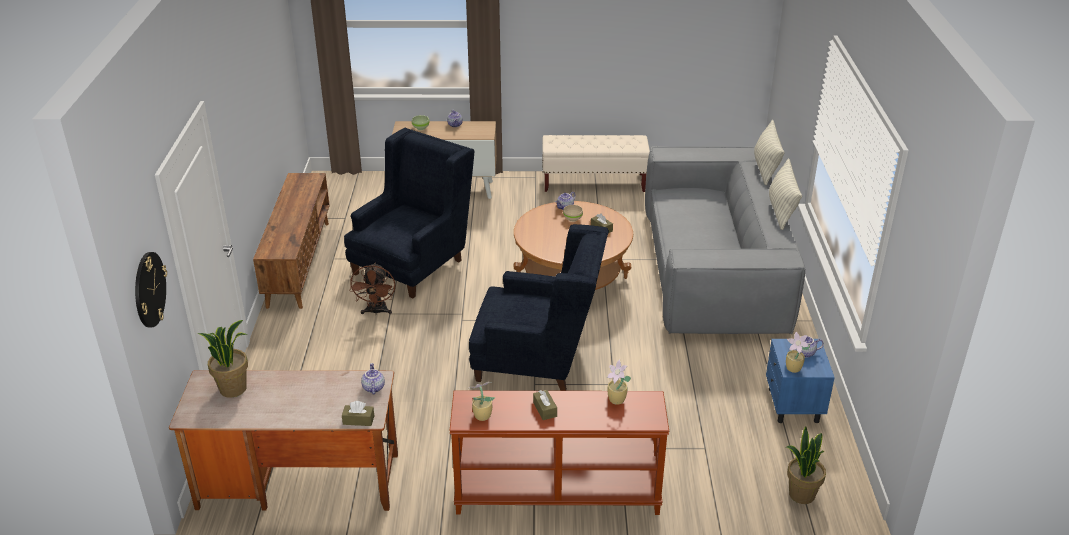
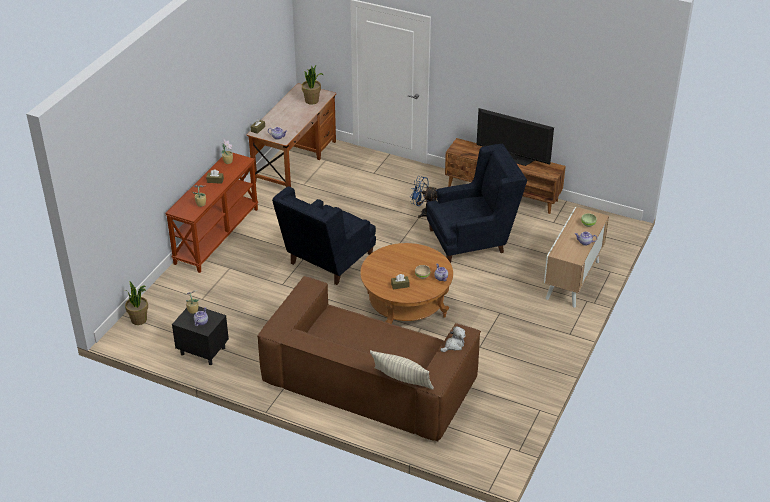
camera: 115 degrees right, 5 degrees up
wall clock [135,252,167,327] -> none
blue armchair [344,128,474,299] -> blue armchair turned 75 degrees counterclockwise [427,144,527,263]
brown fan [350,263,396,314] -> blue fan [410,176,437,218]
beige bench [542,135,650,192] -> none
grey sofa [645,146,805,334] -> brown sofa [257,276,481,442]
blue nightstand [766,339,835,423] -> black nightstand [172,306,229,365]
pillow [769,158,802,230] -> none
none -> plush toy [440,326,466,352]
none -> television [476,108,554,166]

